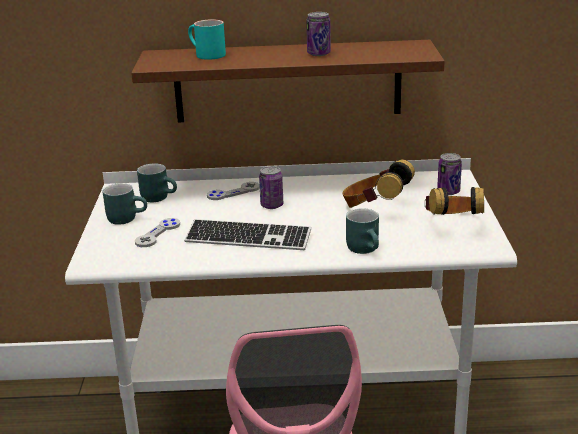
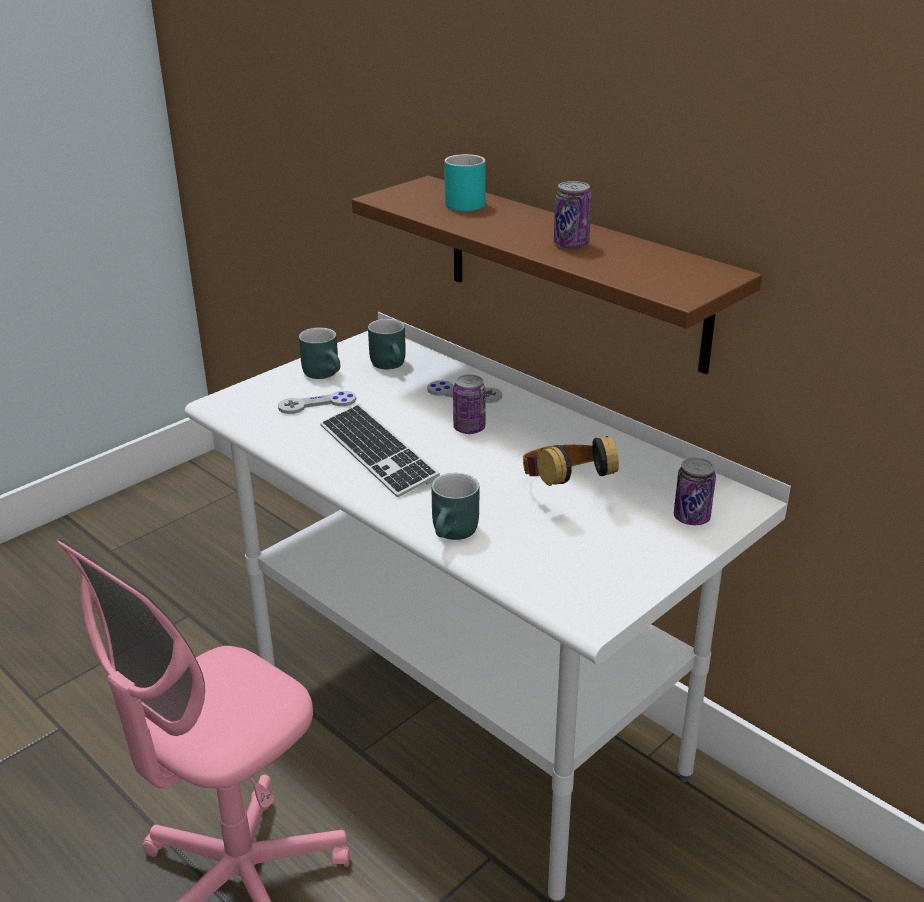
camera: 45 degrees right, 5 degrees up
headphones [425,187,484,215] -> none

